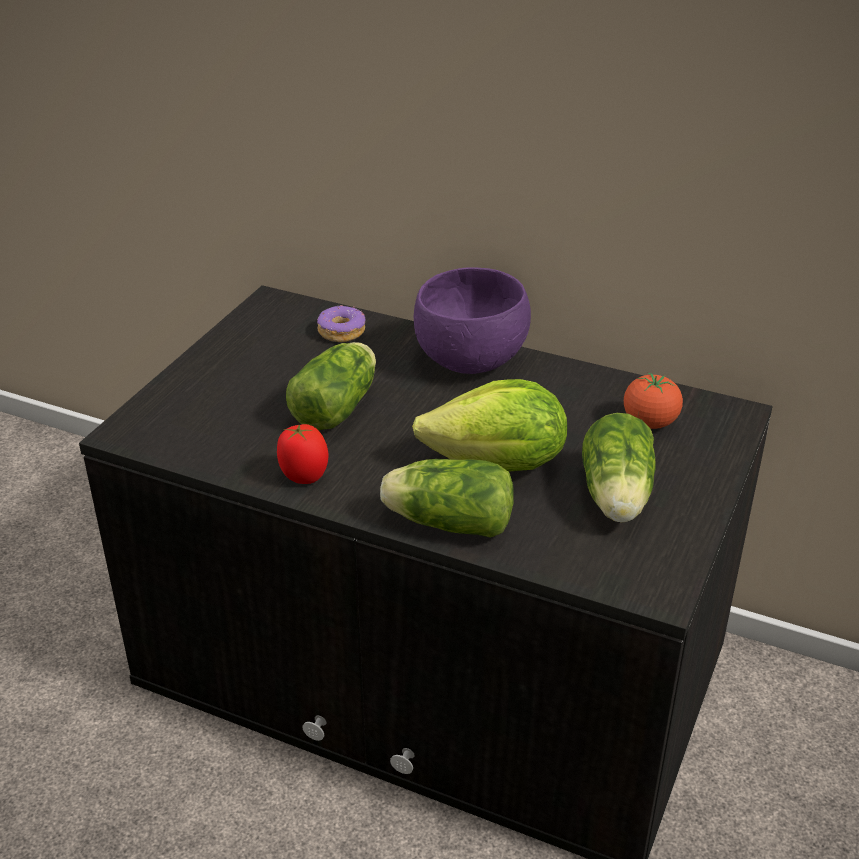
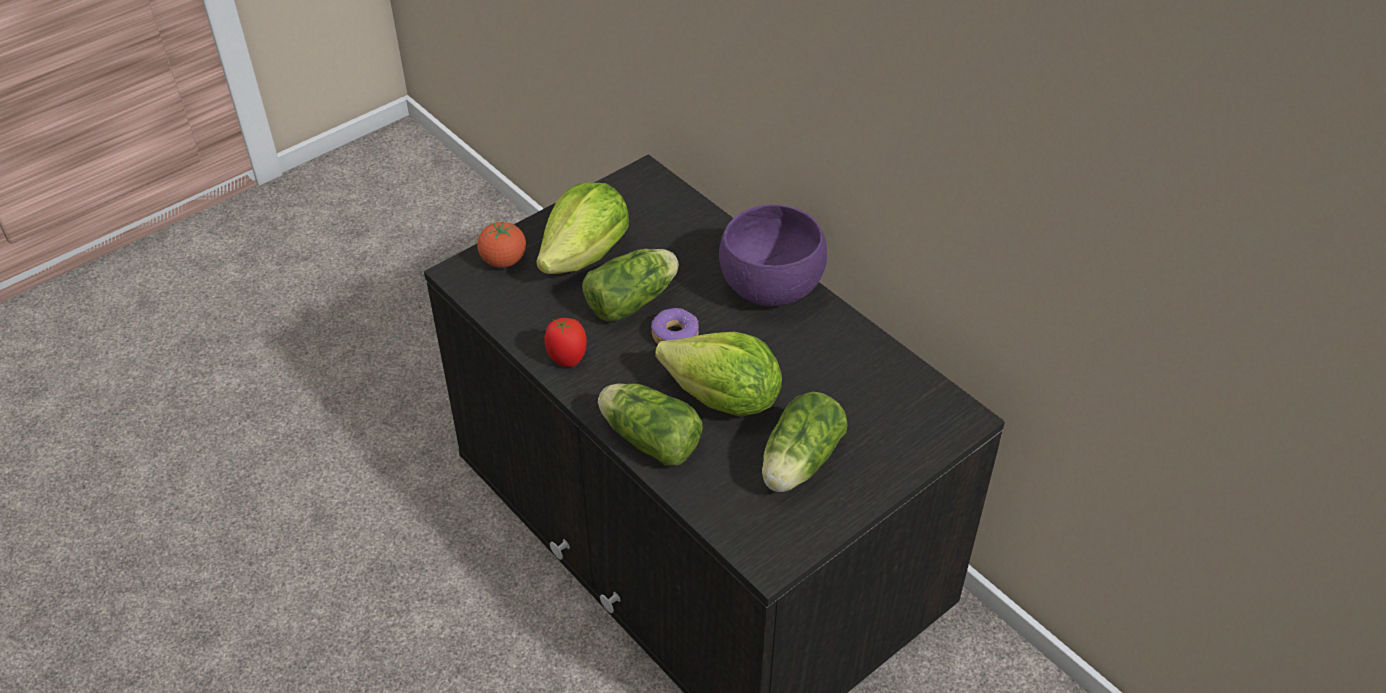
camera: 25 degrees right, 10 degrees up
donut [317,305,365,342] -> donut moved to [651,308,699,344]
tomato [624,373,683,429] -> tomato moved to [477,220,526,268]
none -> lettuce [536,182,629,274]

